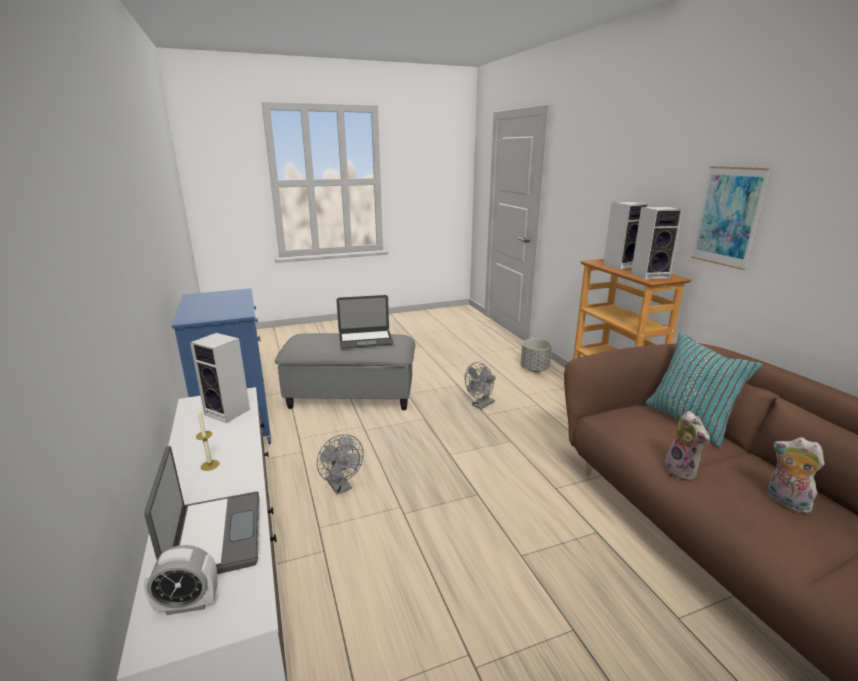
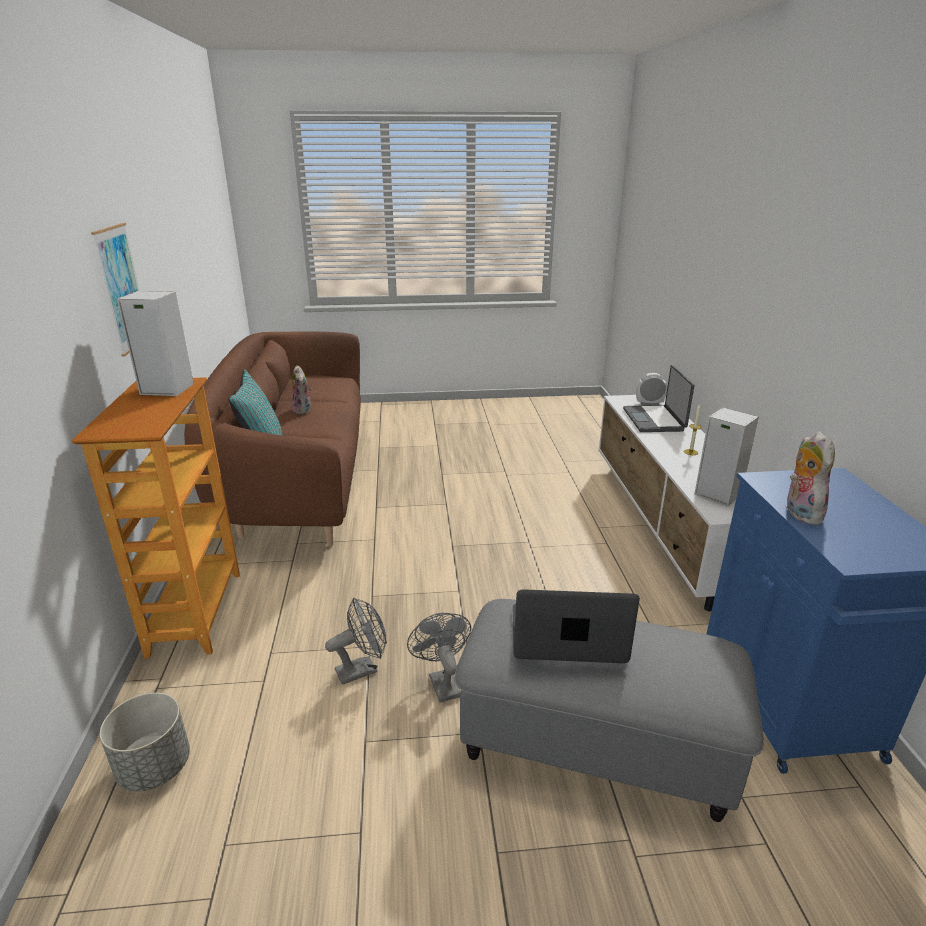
camera: 165 degrees left, 5 degrees up
grey fan [317,434,364,494] -> grey fan moved to [407,613,471,703]
speaker [603,202,649,270] -> none
plush toy [665,411,710,481] -> plush toy moved to [786,431,835,525]

